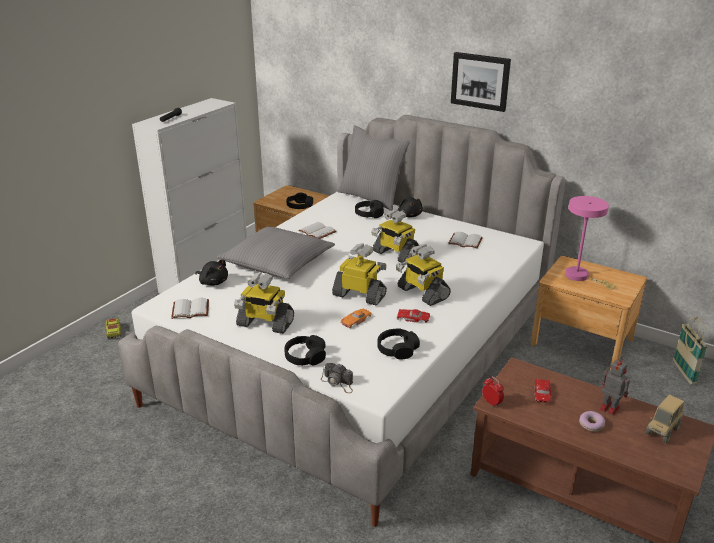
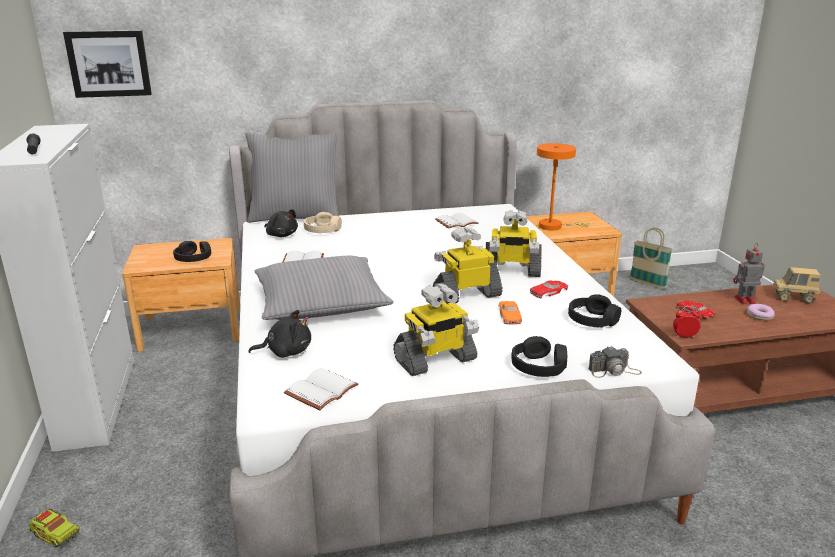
camera: 45 degrees left, 5 degrees down
black headphones [355,200,384,218] -> beige headphones [304,212,342,233]
toy robot [371,209,419,263] -> none
black plush toy [398,197,423,218] -> black plush toy moved to [264,209,298,237]
picture [451,52,511,112] -> picture moved to [63,30,152,98]
pink table lamp [565,196,616,289] -> orange table lamp [537,143,591,230]
toy truck [646,395,684,443] -> toy truck turned 105 degrees clockwise [773,267,821,304]

